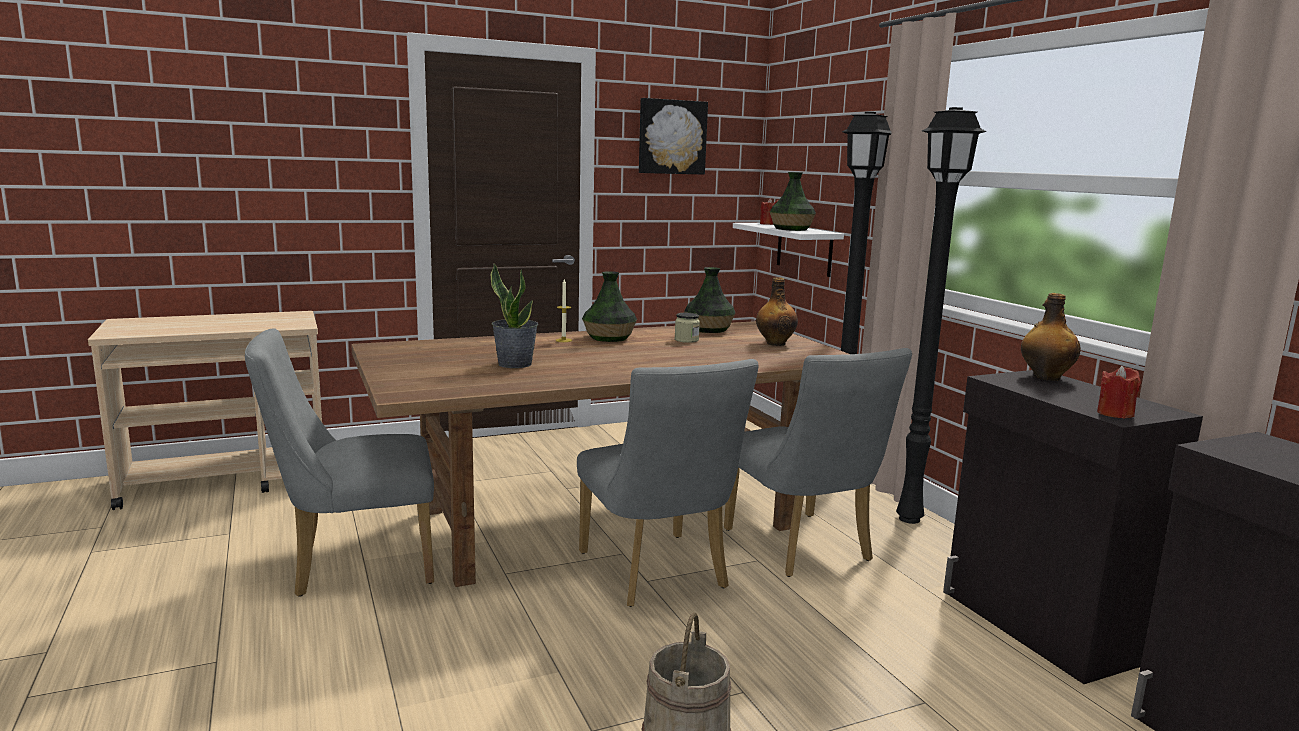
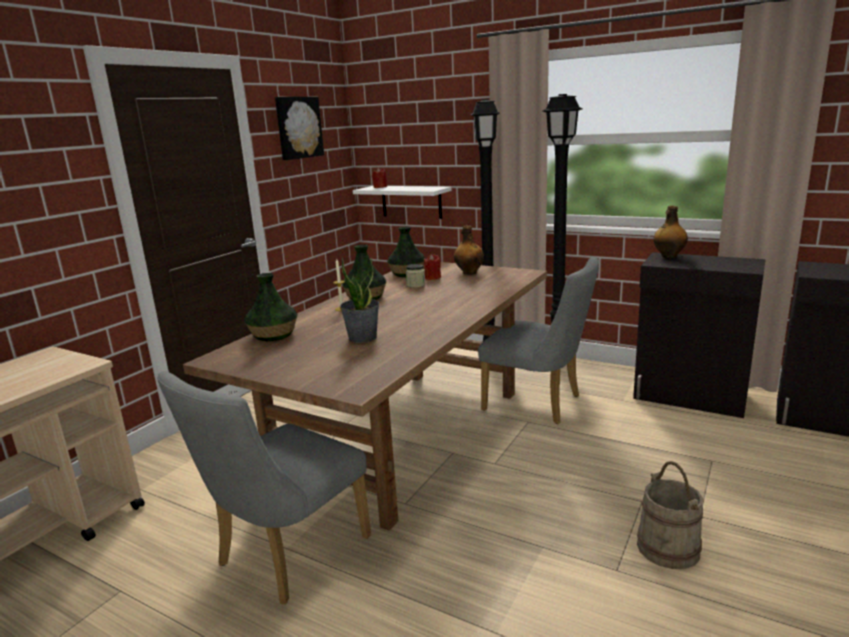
camera: 35 degrees left, 5 degrees up
grey chair [577,359,759,607] -> none
vase [770,172,816,231] -> vase moved to [244,273,298,342]
red candle [1097,366,1141,419] -> red candle moved to [424,254,441,280]

